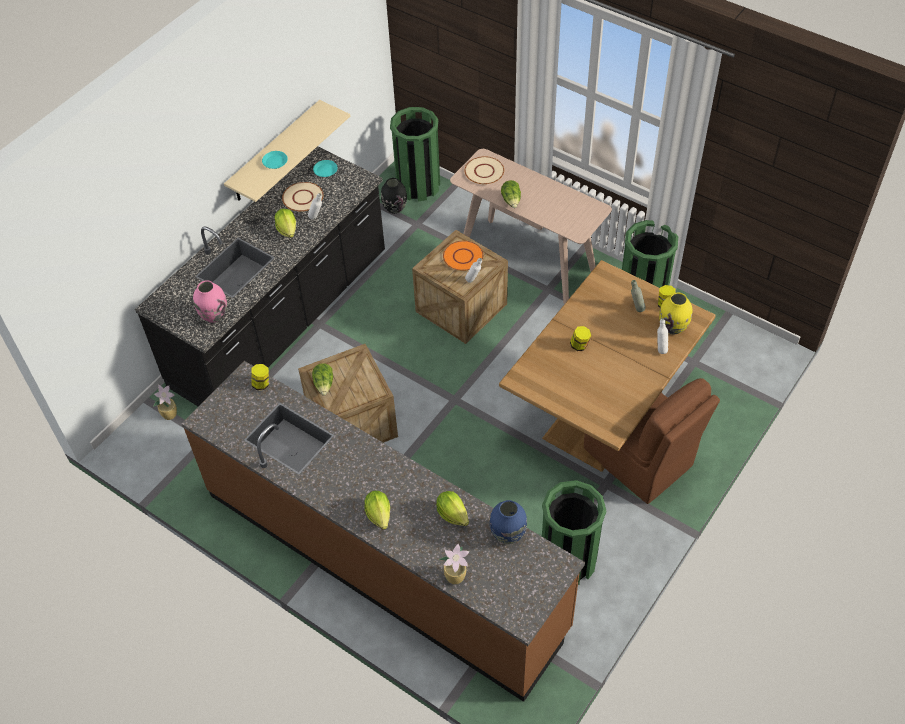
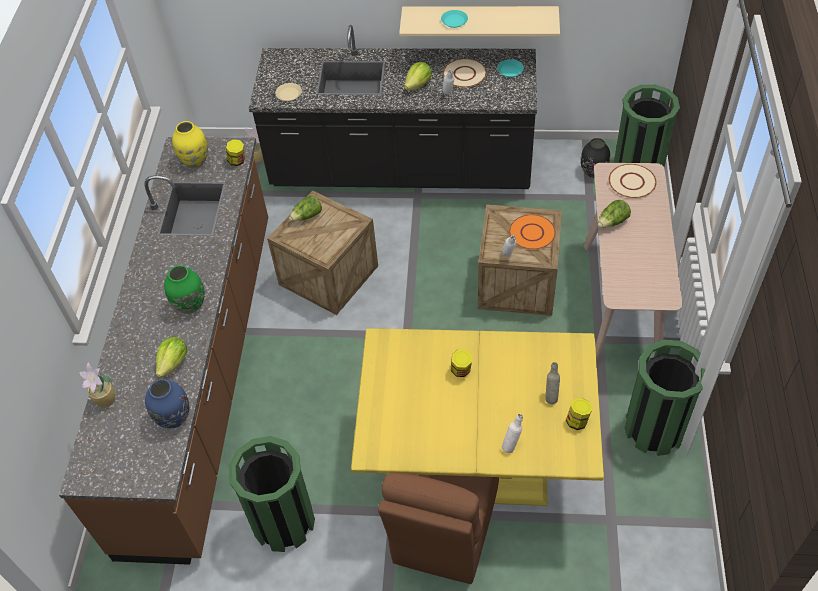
camera: 60 degrees right, 0 degrees up
pink vase [193,280,227,323] -> beige plate [275,83,302,101]
lettuce [364,491,390,530] -> none
brown dining table [499,260,716,472] -> yellow dining table [351,328,604,506]
yellow vase [659,292,692,335] -> yellow vase moved to [172,121,208,168]
none -> green vase [164,265,205,314]

